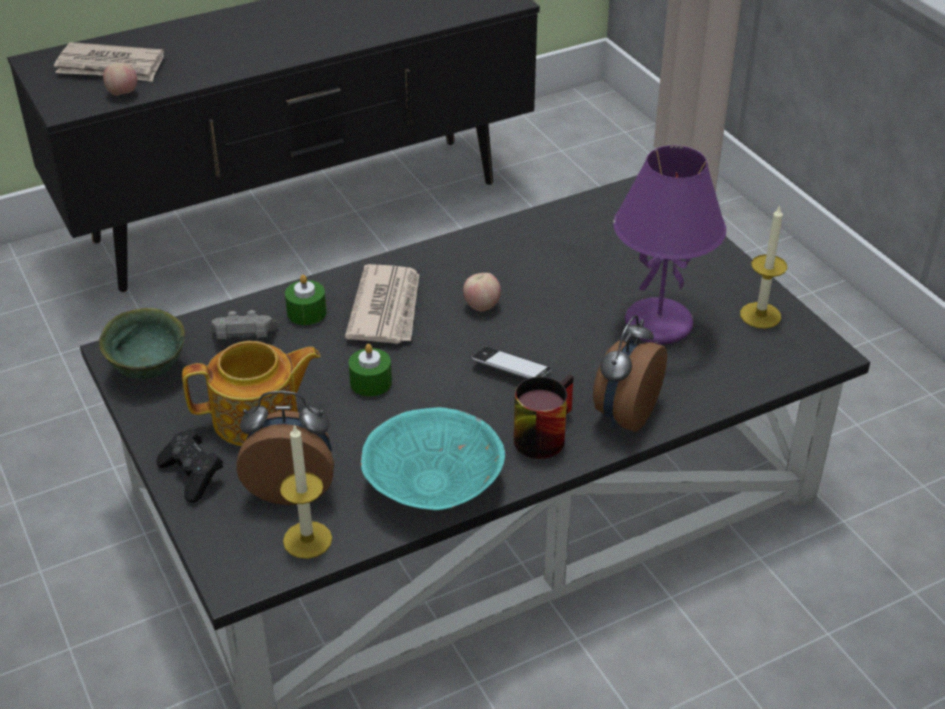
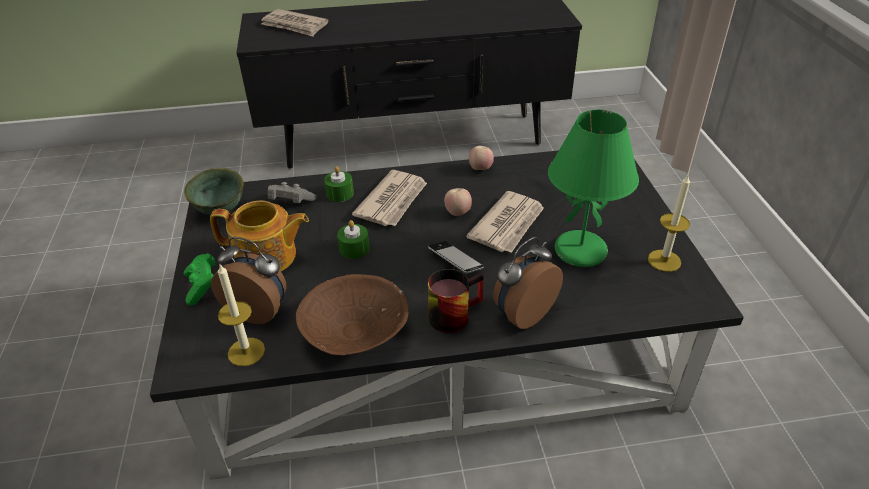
camera: 20 degrees right, 0 degrees up
apple [103,63,137,96] -> apple moved to [469,146,494,170]
black game controller [156,428,224,503] -> green game controller [184,253,216,305]
turquoise bowl [361,407,505,510] -> brown bowl [295,274,409,355]
purple table lamp [613,145,726,344] -> green table lamp [548,110,639,267]
none -> newspaper [466,191,544,253]

